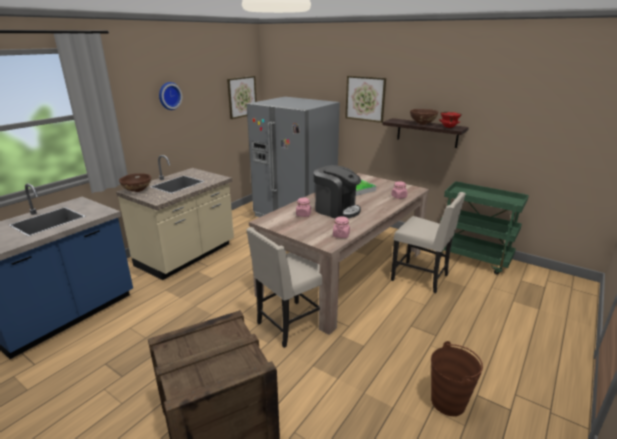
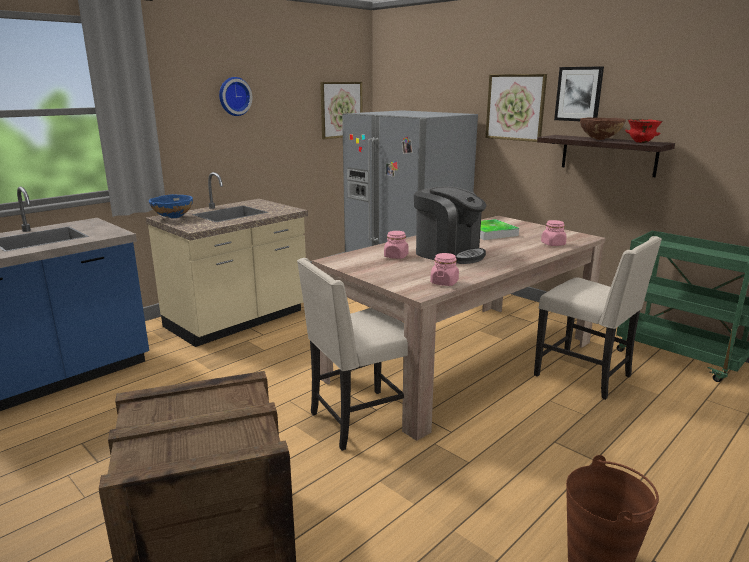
camera: 10 degrees right, 5 degrees down
brown bowl [119,173,151,192] -> blue bowl [149,194,193,218]
none -> picture [554,66,604,121]

